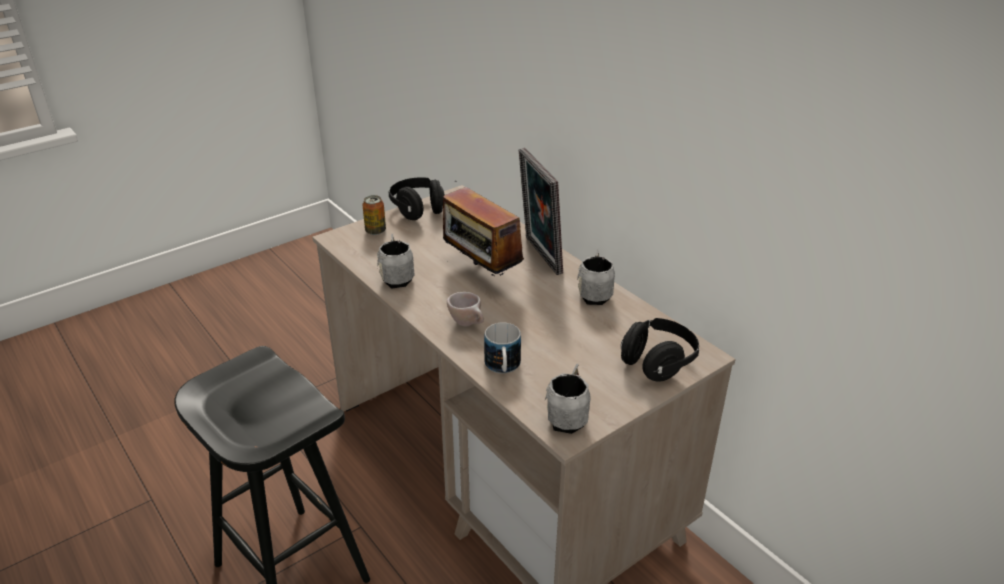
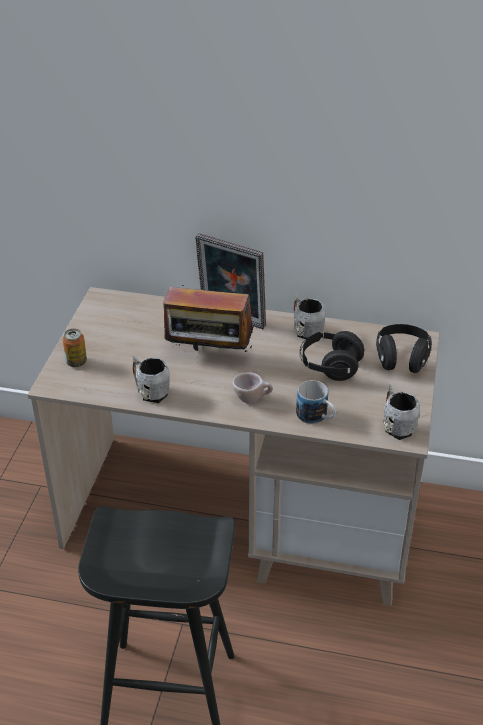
camera: 40 degrees left, 5 degrees up
black headphones [389,177,445,220] -> black headphones moved to [300,331,364,381]

